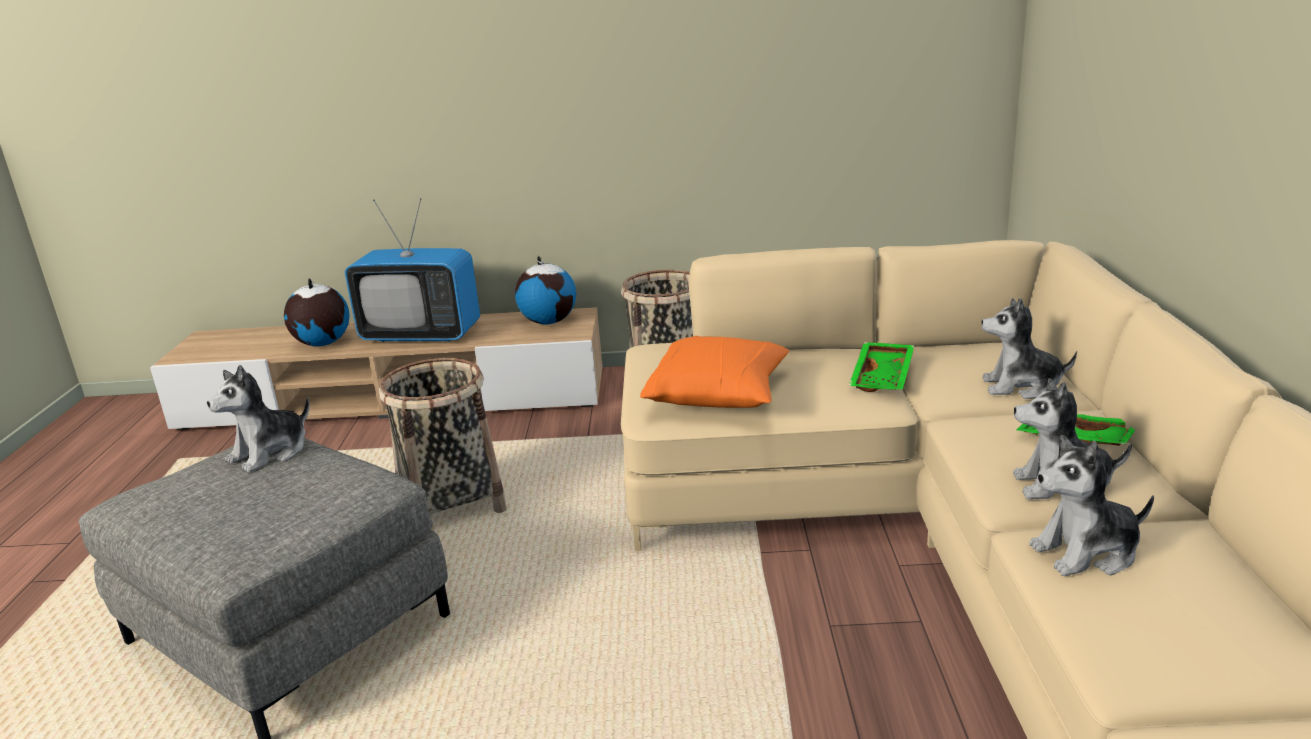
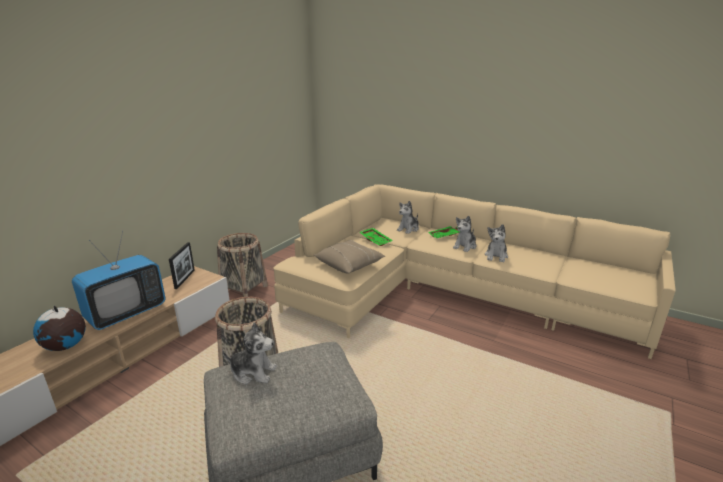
camera: 60 degrees left, 0 degrees up
plush toy [207,365,310,473] -> plush toy turned 60 degrees counterclockwise [223,322,277,385]
globe [515,256,576,324] -> picture frame [169,242,195,289]
orange pillow [640,336,789,408] -> beige pillow [314,240,385,274]

